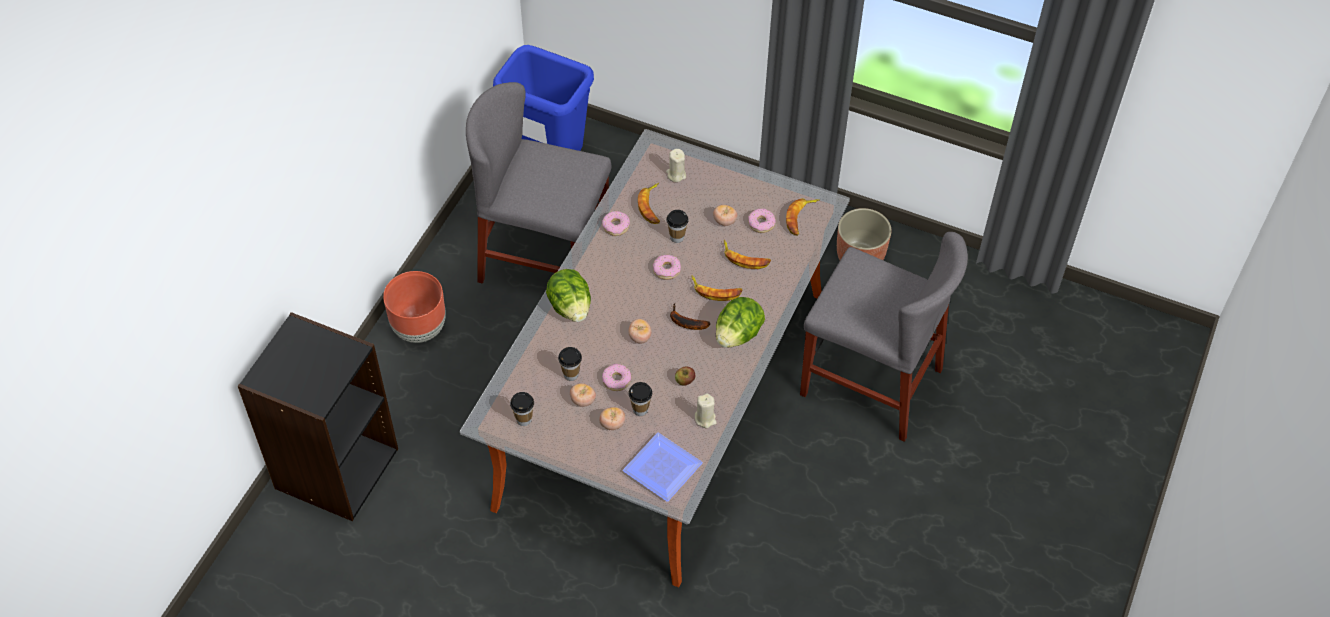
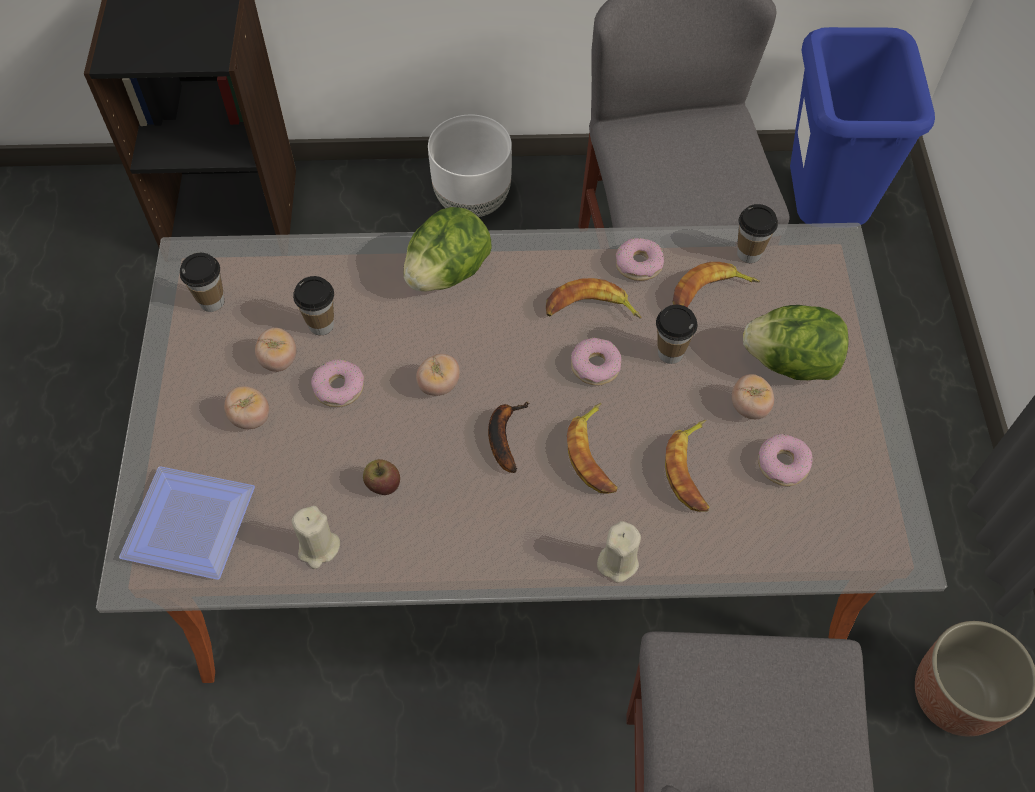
camera: 65 degrees right, 5 degrees up
brown planter [383,271,446,343] -> white planter [428,115,512,217]
cup [629,382,652,416] -> cup moved to [737,204,778,263]
beige candle [666,149,686,182] -> beige candle moved to [597,521,641,583]
lettuce [716,297,765,348] -> lettuce moved to [743,305,849,380]
banana [786,198,820,236] -> banana moved to [546,278,641,318]

